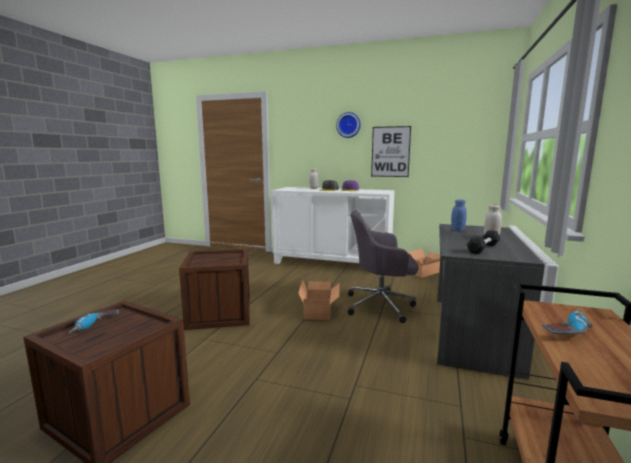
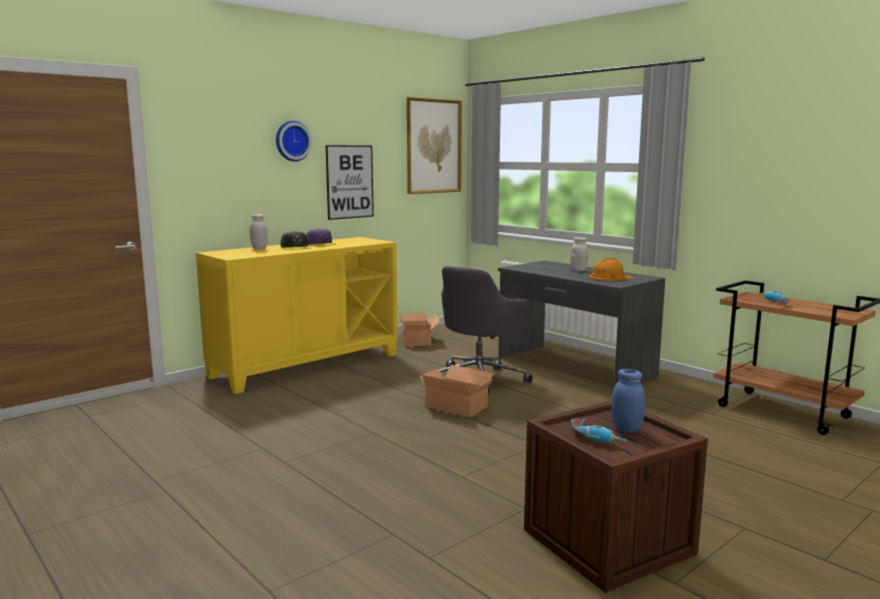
camera: 60 degrees left, 0 degrees up
crate [179,249,250,330] -> none
white cabinet [271,187,395,264] -> yellow cabinet [196,237,398,394]
blue jar [451,200,466,231] -> blue jar moved to [612,369,645,433]
black dumbbell [467,230,501,254] -> orange hard hat [589,258,633,281]
none -> picture [407,97,462,194]

